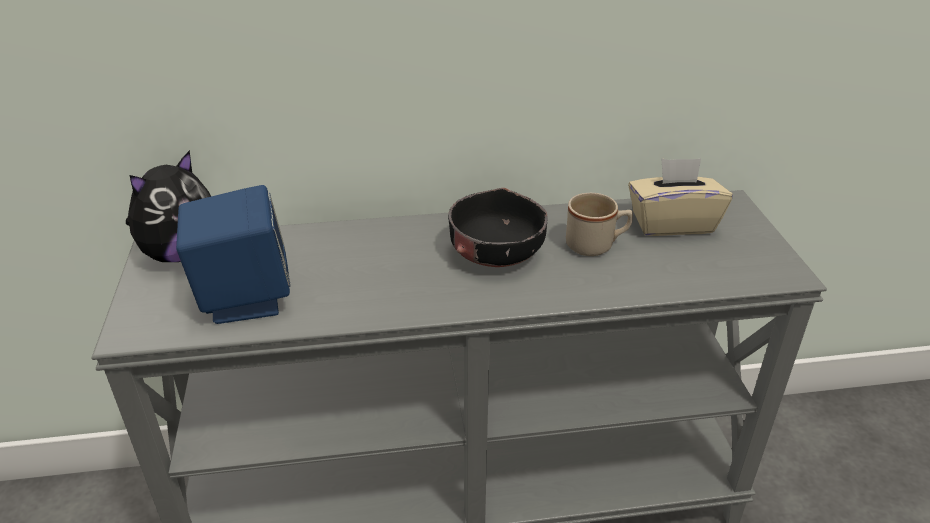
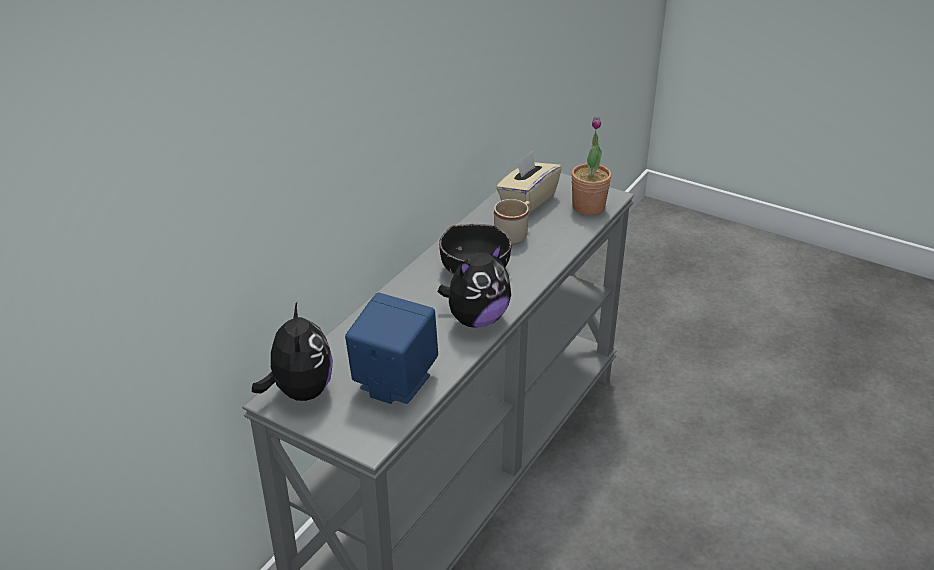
camera: 50 degrees left, 0 degrees up
none -> plush toy [438,244,511,328]
none -> potted plant [571,117,611,215]

